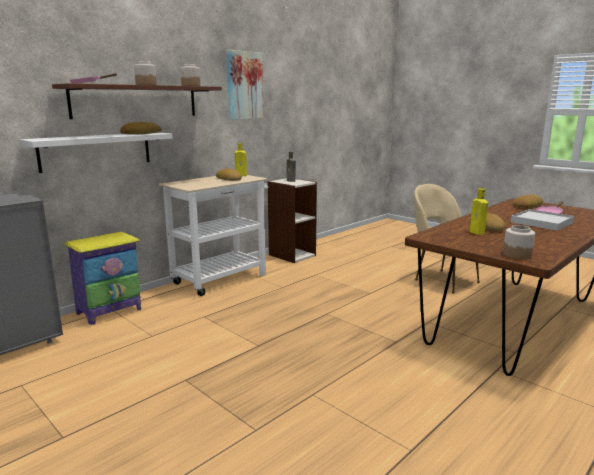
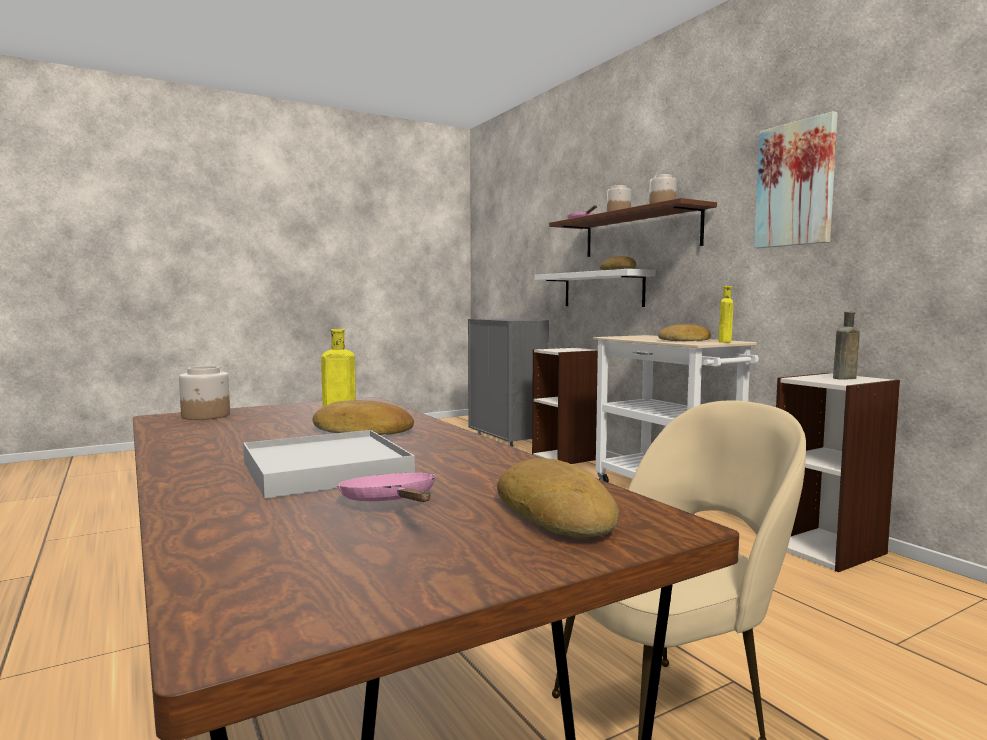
camera: 105 degrees right, 10 degrees down
nightstand [65,232,141,325] -> bookcase [532,347,598,464]

